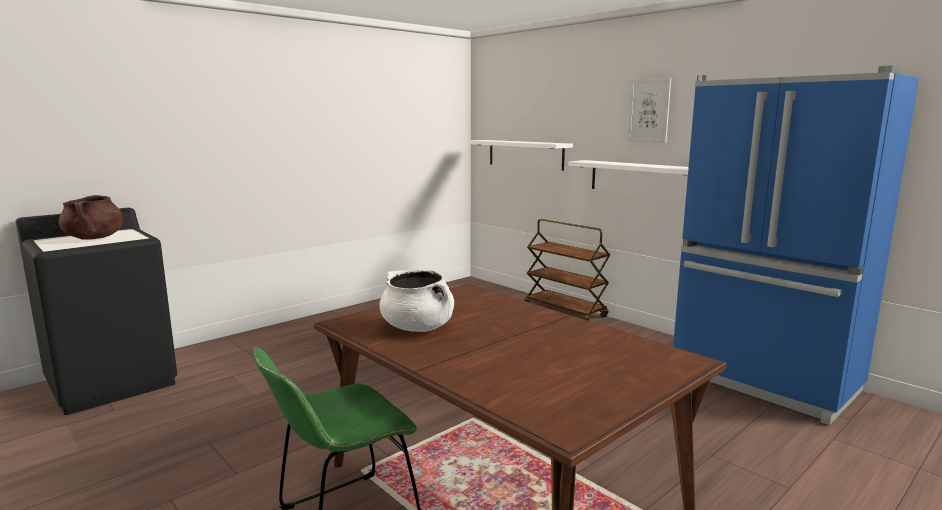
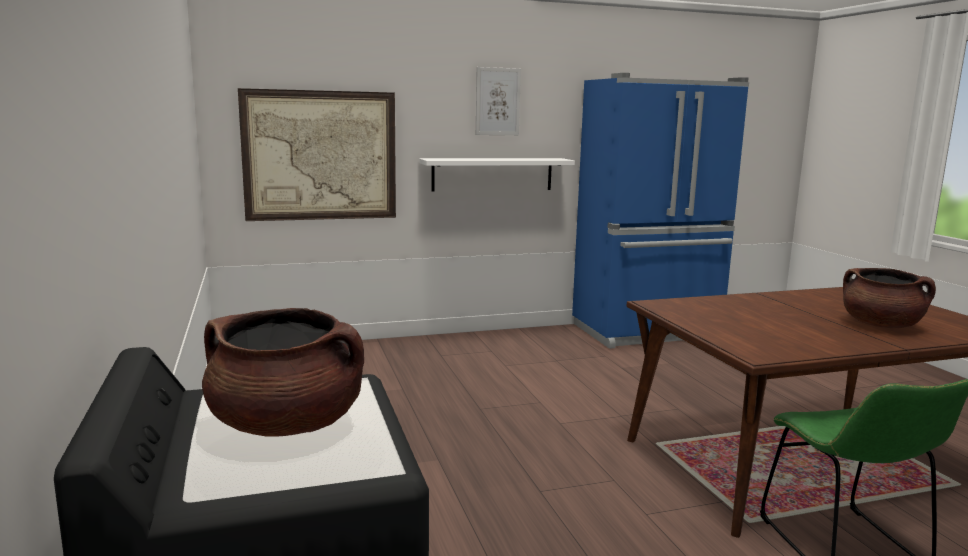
camera: 65 degrees left, 0 degrees up
white cooking pot [379,270,454,332] -> none
white shelf [468,140,573,171] -> picture [238,88,396,221]
brown cart [525,219,610,321] -> none
none -> brown cooking pot [843,268,936,328]

